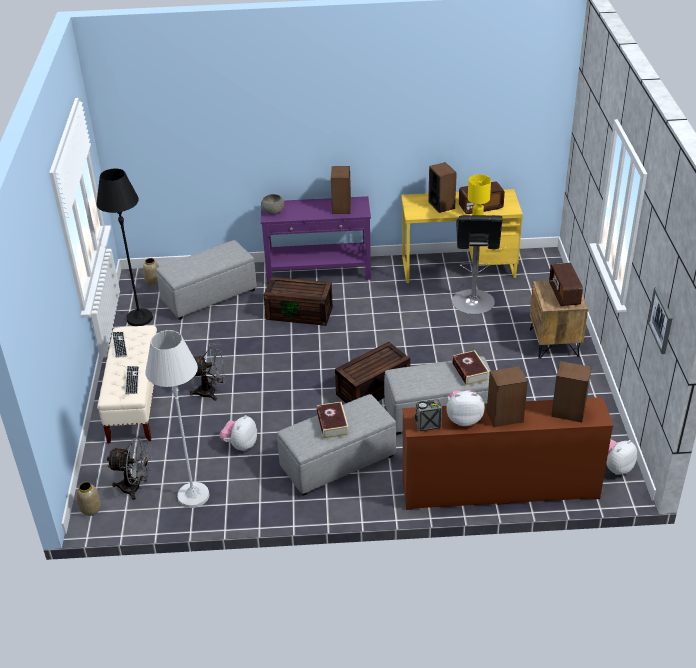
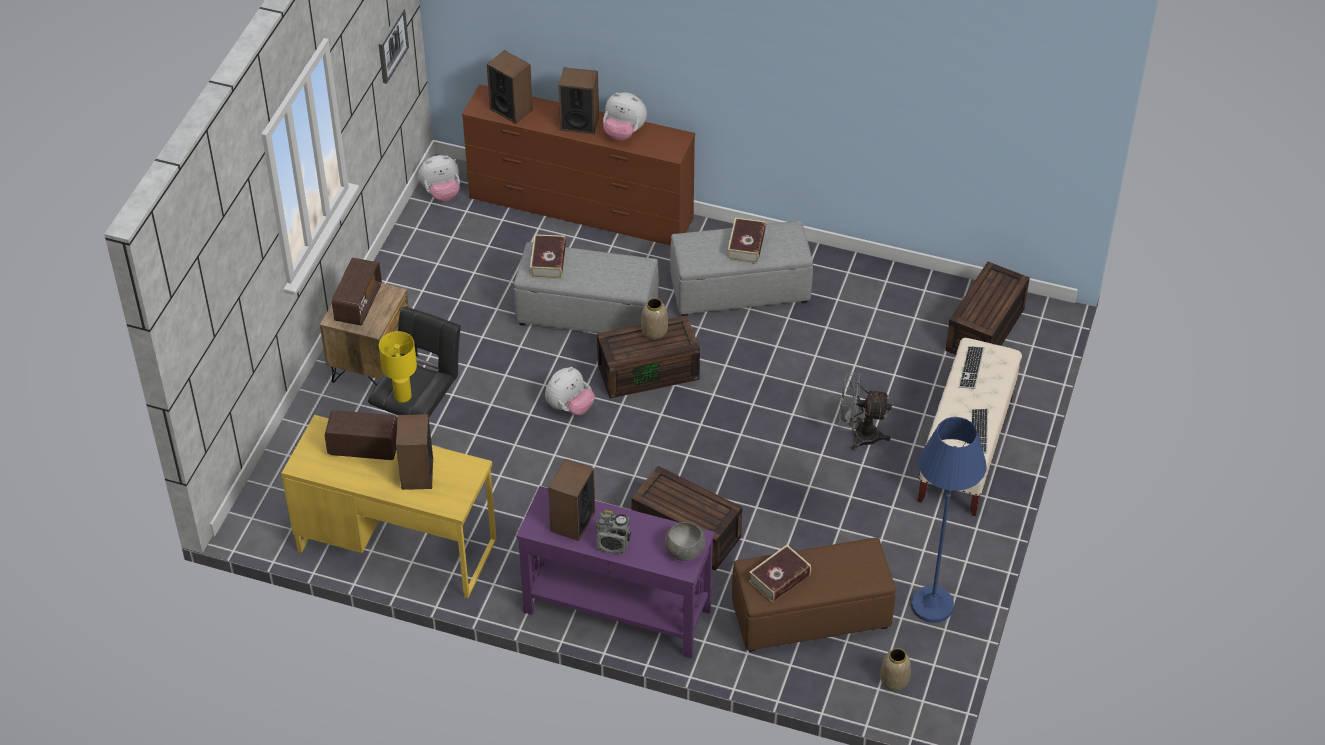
camera: 160 degrees left, 10 degrees up
vase [77,482,101,516] -> vase moved to [641,298,668,340]
black floor lamp [96,168,153,326] -> blue floor lamp [911,417,987,623]
grey fan [107,438,152,500] -> brown storage box [945,262,1030,355]
white floor lamp [145,330,209,508] -> none
grey ottoman [156,240,257,320] -> brown ottoman [732,537,896,652]
plush toy [220,415,257,451] -> plush toy moved to [545,367,595,415]
radio [415,399,442,432] -> radio moved to [596,510,631,554]
none -> book [749,545,811,603]

